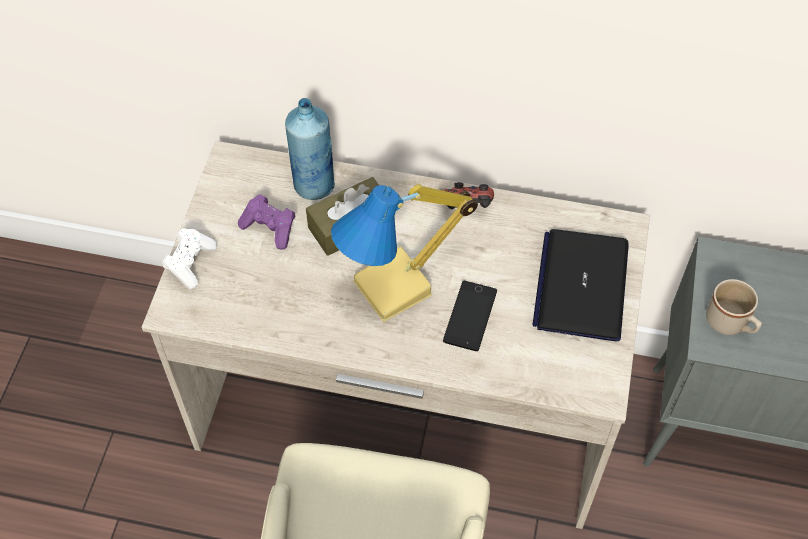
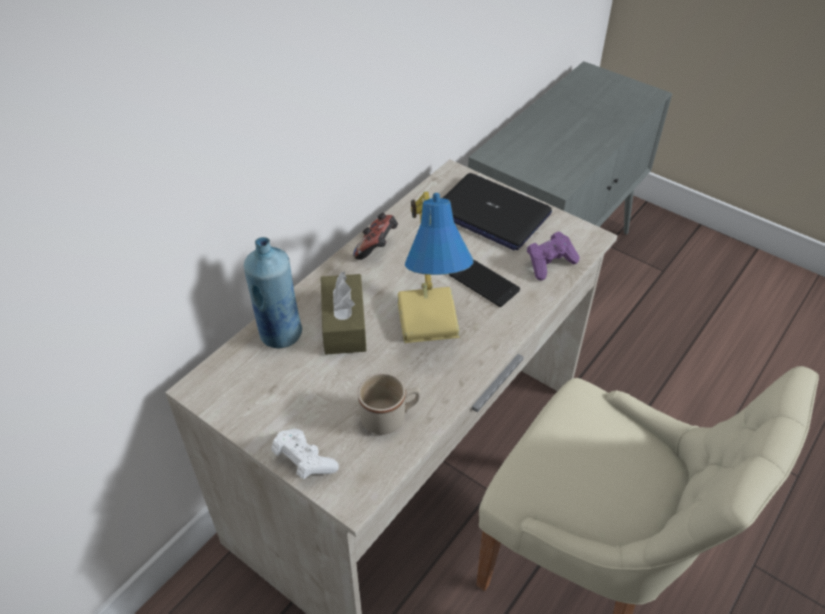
camera: 65 degrees left, 10 degrees down
purple game controller [238,194,295,250] -> purple game controller moved to [527,232,579,280]
beige mug [706,279,762,335] -> beige mug moved to [358,373,420,435]

